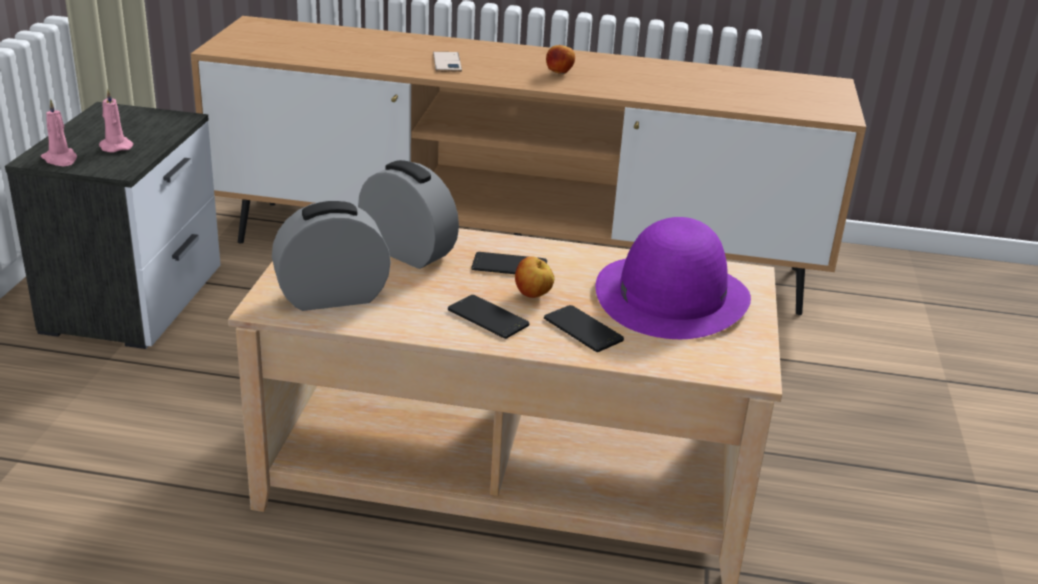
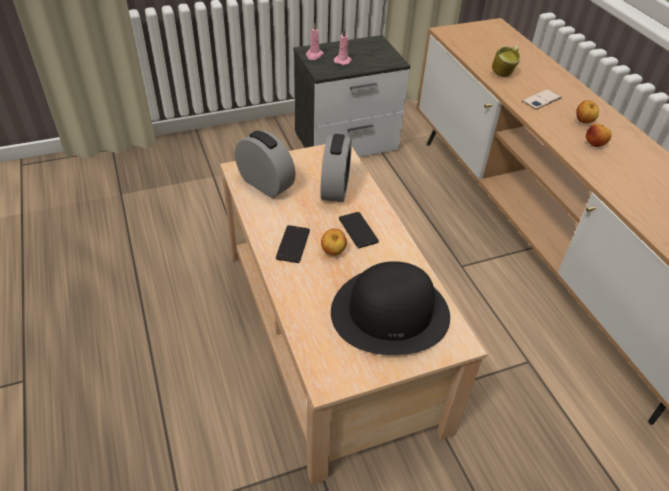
camera: 60 degrees right, 15 degrees up
phone [544,305,624,352] -> none
purple hat [596,217,751,339] -> black hat [331,261,450,355]
none -> mug [492,45,521,77]
none -> apple [576,100,599,124]

